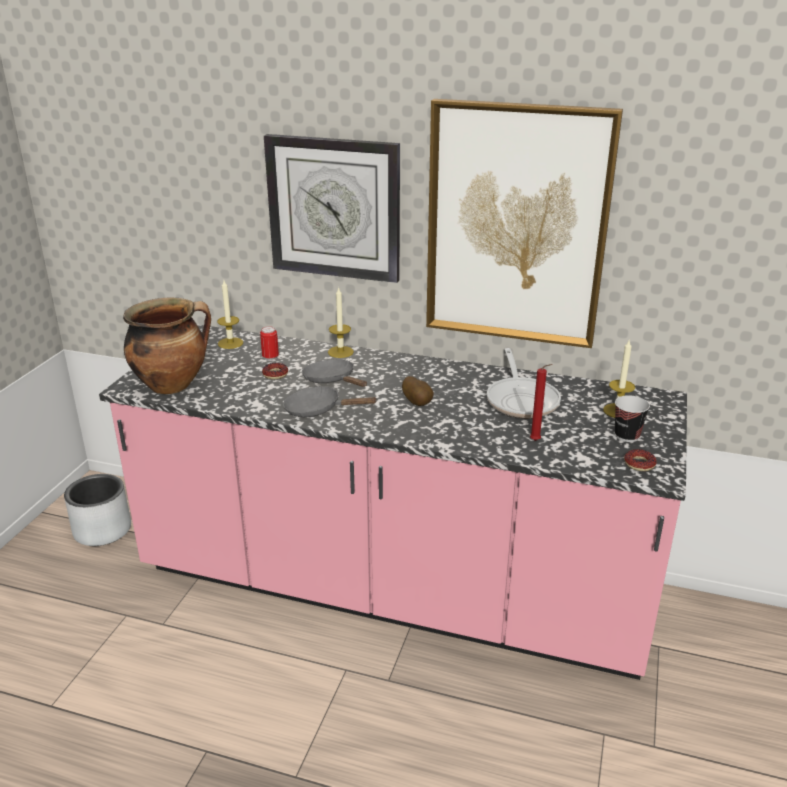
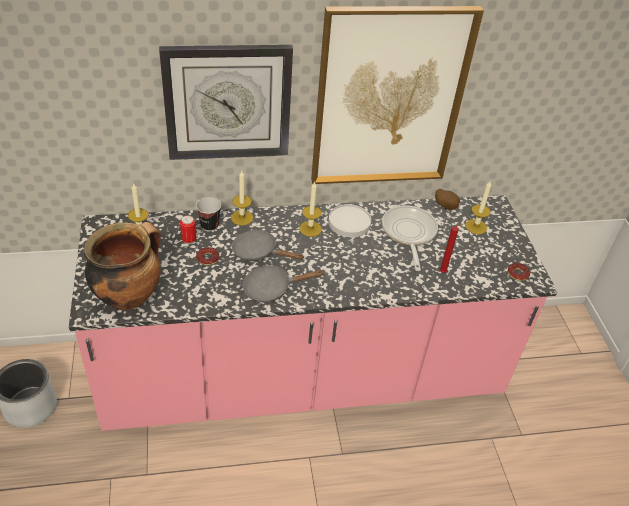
camera: 30 degrees left, 15 degrees up
potato [402,376,434,406] -> potato moved to [435,189,460,210]
frying pan [487,348,561,418] -> frying pan turned 150 degrees counterclockwise [382,205,438,271]
cup [615,395,650,442] -> cup moved to [196,197,221,231]
none -> candle [299,181,322,237]
none -> white plate [328,204,371,237]

